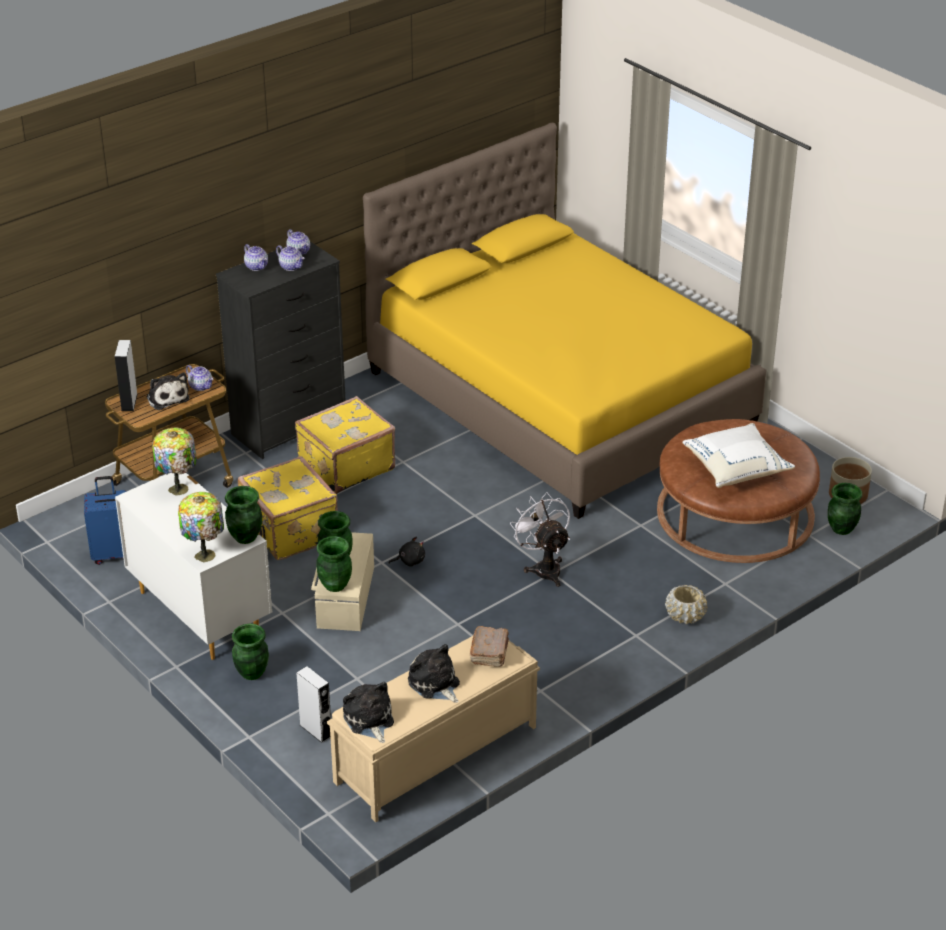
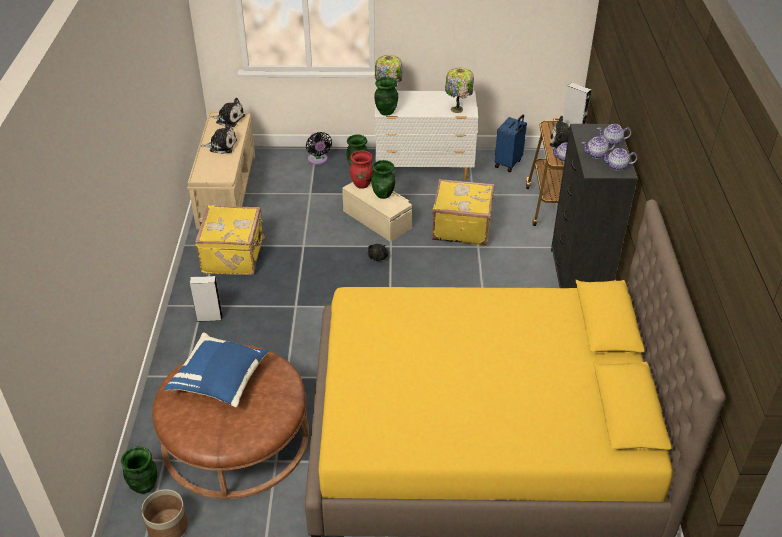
camera: 130 degrees right, 5 degrees up
yellow suitcase [295,396,395,494] -> yellow suitcase moved to [195,205,266,275]
grey speaker [296,666,331,743] -> grey speaker moved to [190,276,223,322]
green vase [317,536,352,592] -> red vase [350,150,374,189]
brown book [470,626,509,667] -> none
white fan [510,492,570,587] -> none
beige planter [665,585,707,624] -> none
white pillow [682,423,795,488] -> blue pillow [164,332,268,407]
none -> black fan [306,132,332,165]

